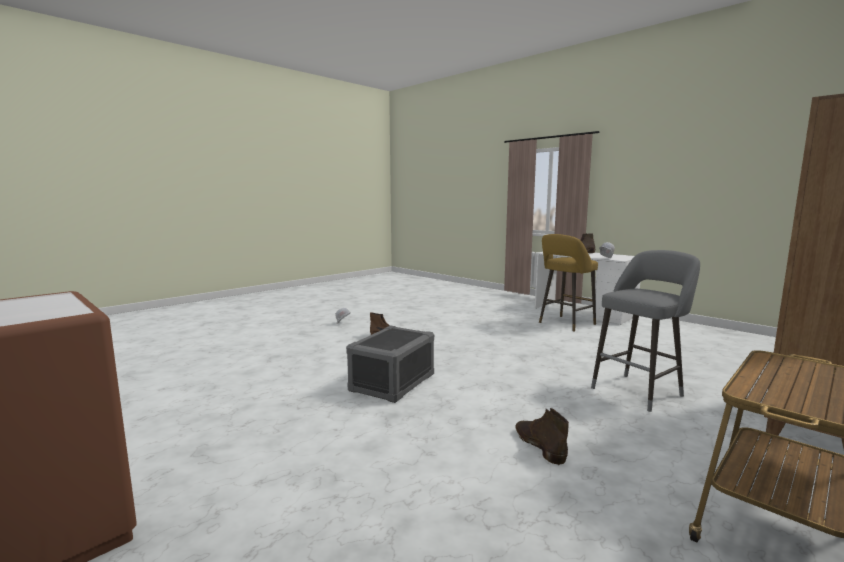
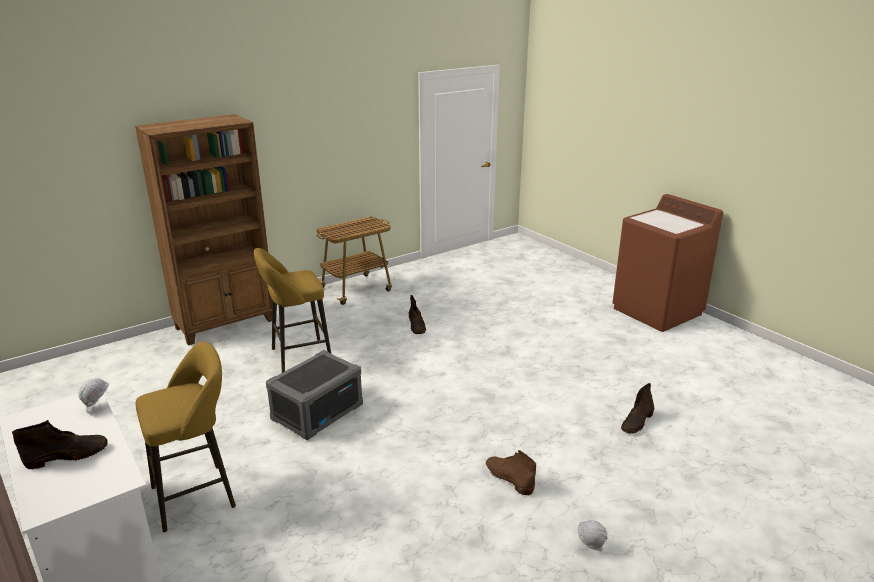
camera: 170 degrees left, 15 degrees up
grey storage box [346,325,434,403] -> grey storage box moved to [266,350,363,440]
grey stool [591,250,700,412] -> yellow stool [254,248,331,373]
none -> brown boot [621,383,654,434]

